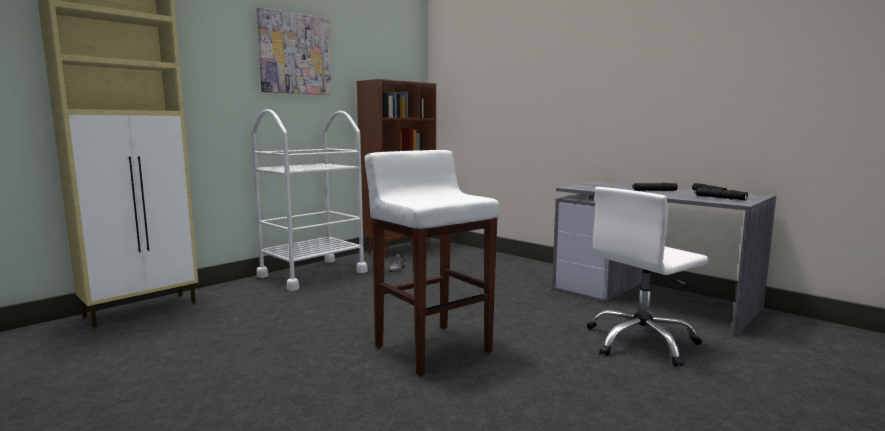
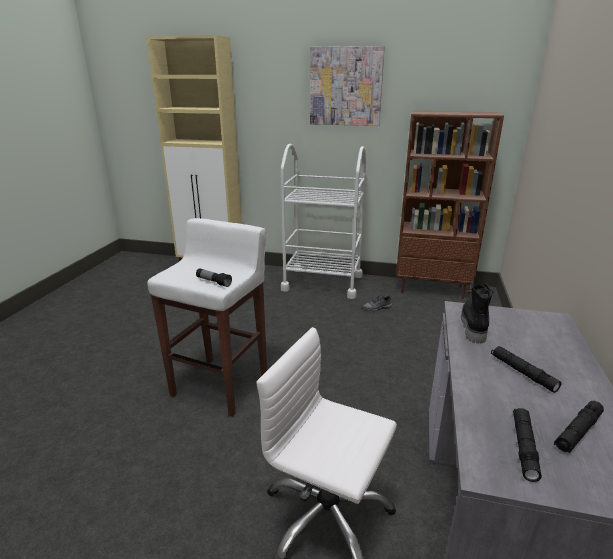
camera: 60 degrees right, 15 degrees up
none -> flashlight [196,268,232,287]
none -> black boot [461,281,495,343]

